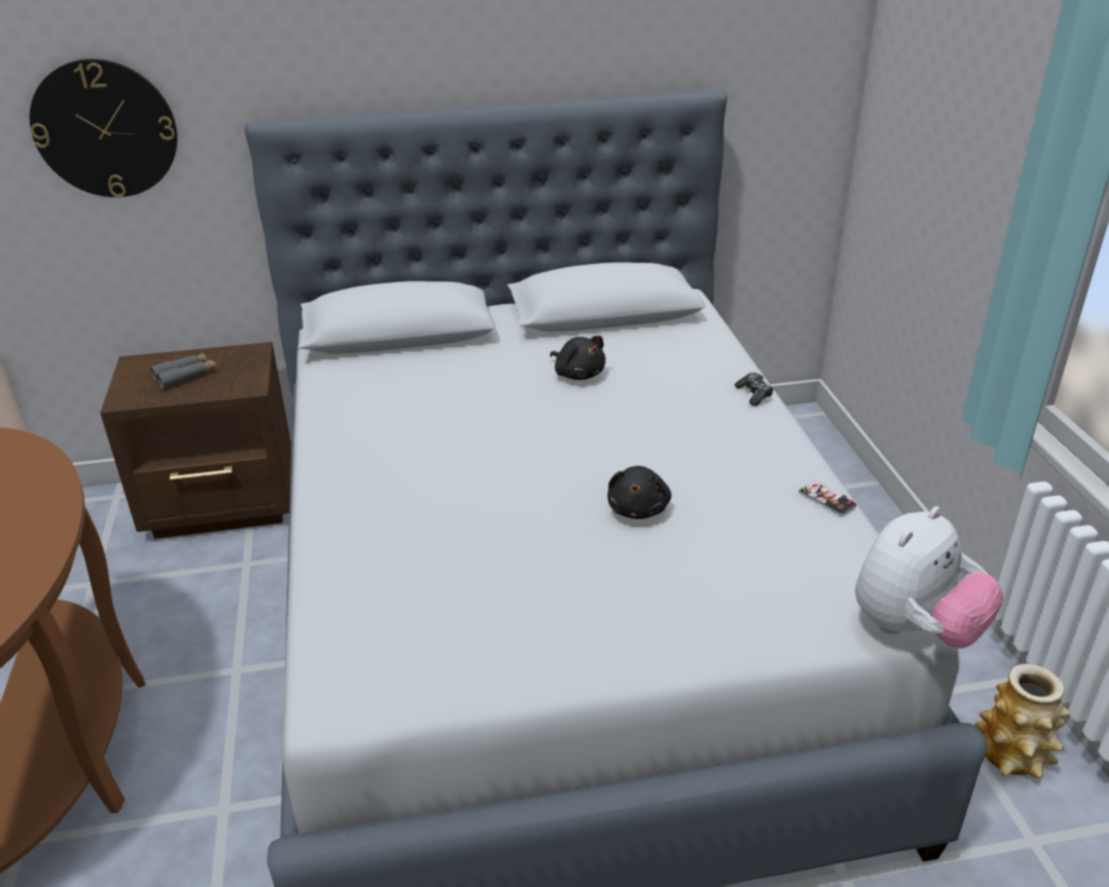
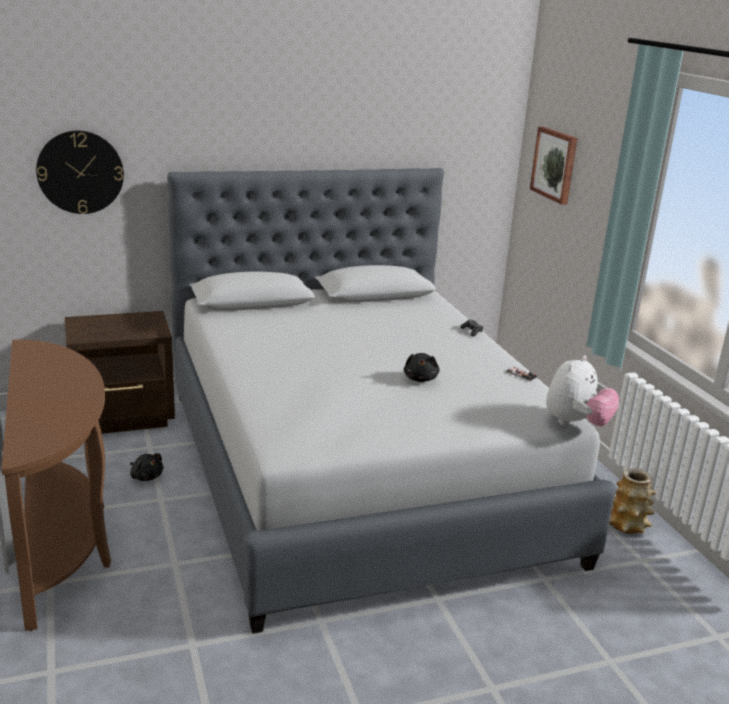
camera: 10 degrees left, 10 degrees down
grey binoculars [150,353,216,389] -> none
black plush toy [550,336,606,380] -> black plush toy moved to [130,453,163,481]
none -> picture [530,127,578,205]

